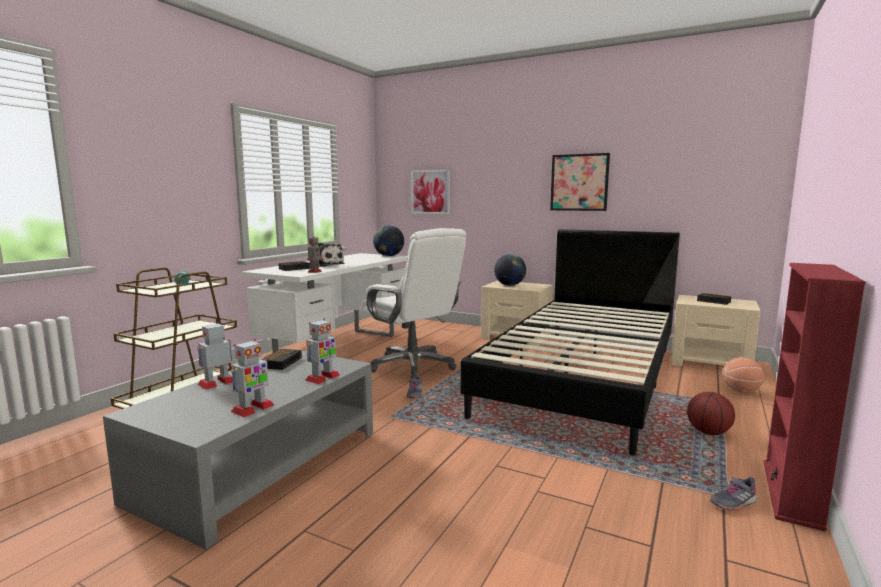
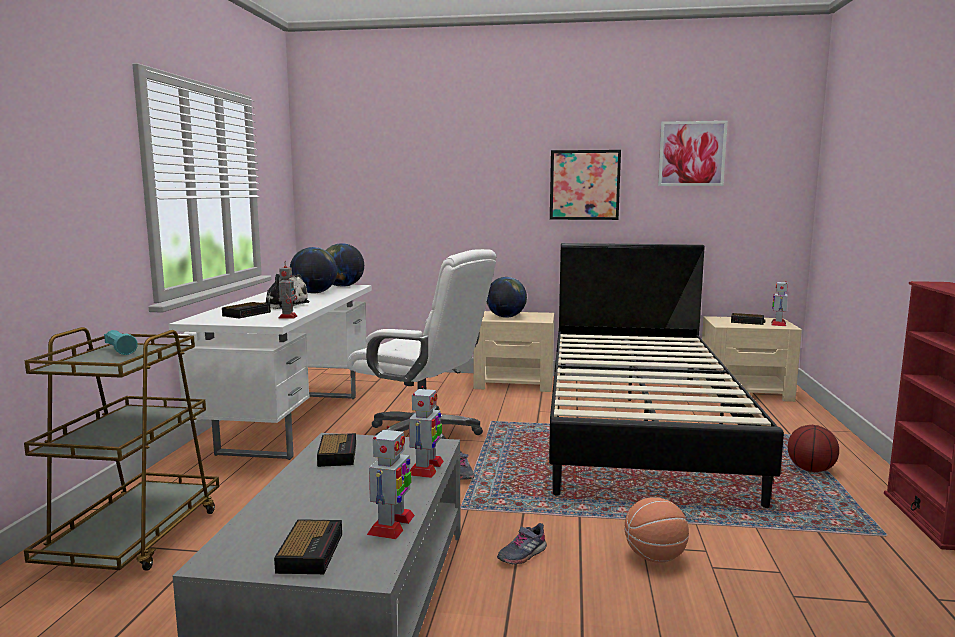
camera: 20 degrees left, 0 degrees up
toy robot [197,324,233,390] -> toy robot moved to [771,281,788,326]
picture [411,170,450,214] -> picture moved to [658,121,728,186]
grey shoe [710,477,757,511] -> grey shoe moved to [497,523,547,564]
basketball [723,357,764,393] -> basketball moved to [624,497,689,563]
none -> alarm clock [274,519,342,574]
none -> globe [290,247,337,293]

